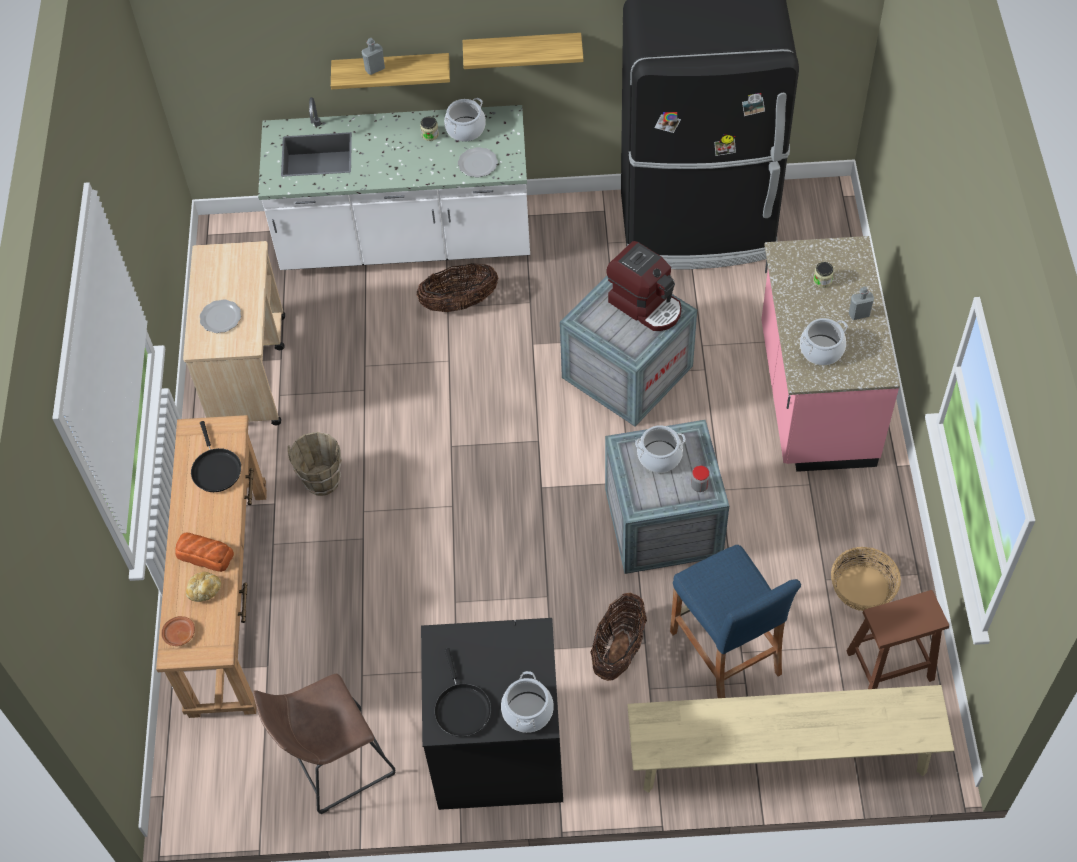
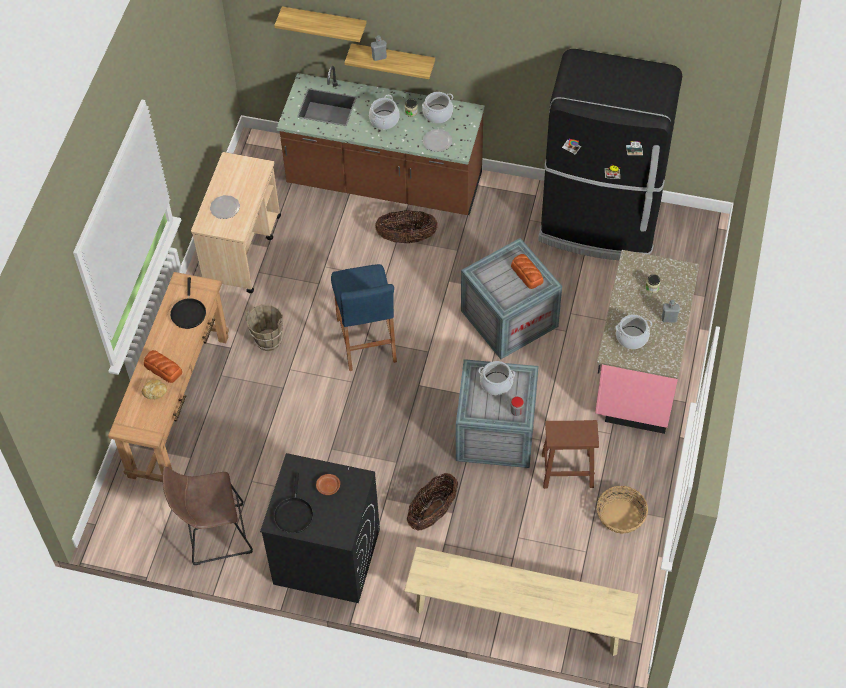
camera: 15 degrees right, 0 degrees up
brown plate [161,616,195,646] -> brown plate moved to [316,474,340,495]
white counter [258,97,530,270] -> brown counter [277,66,485,215]
shelf [463,33,584,69] -> shelf moved to [274,6,367,42]
cooking pot [501,671,554,733] -> cooking pot moved to [369,95,400,129]
coffee machine [606,241,681,331] -> bread [511,254,544,289]
blue stool [670,545,801,698] -> blue stool moved to [331,264,397,371]
brown stool [847,590,949,689] -> brown stool moved to [542,420,599,489]

